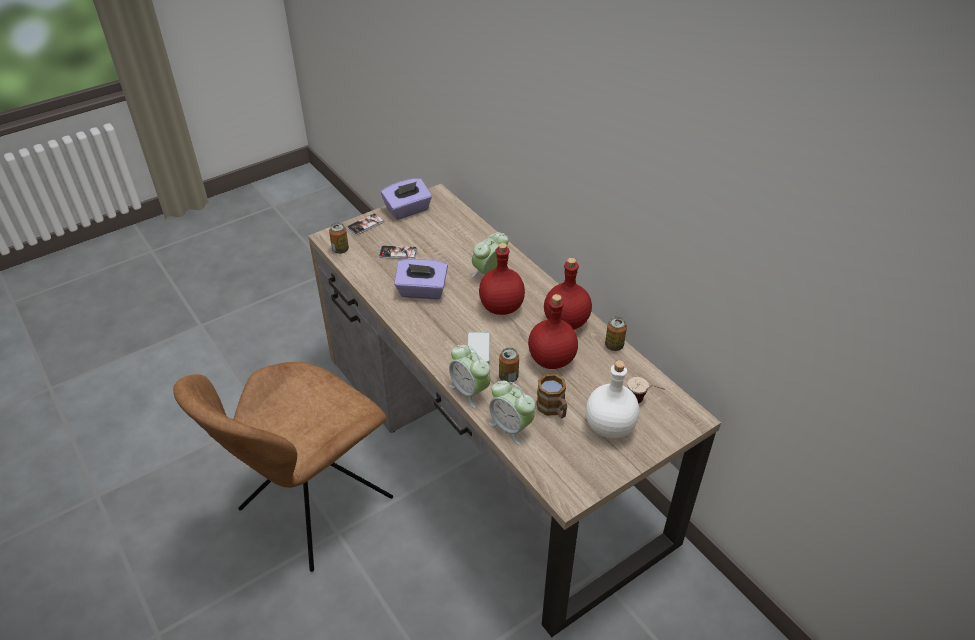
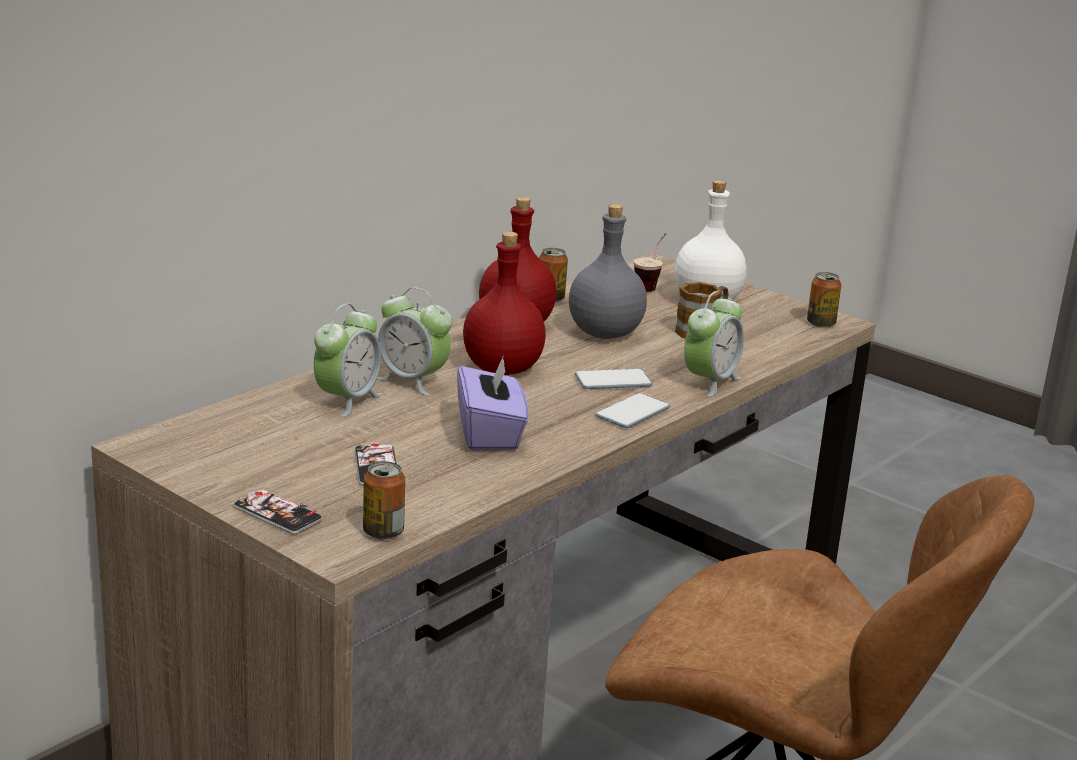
camera: 105 degrees left, 20 degrees down
purple tissue box [381,178,432,220] -> none
alarm clock [488,381,535,445] -> alarm clock moved to [313,304,382,417]
can [499,348,519,382] -> can moved to [807,272,841,328]
red bottle [528,294,578,369] -> grey bottle [569,204,647,339]
none -> phone [595,393,670,428]

